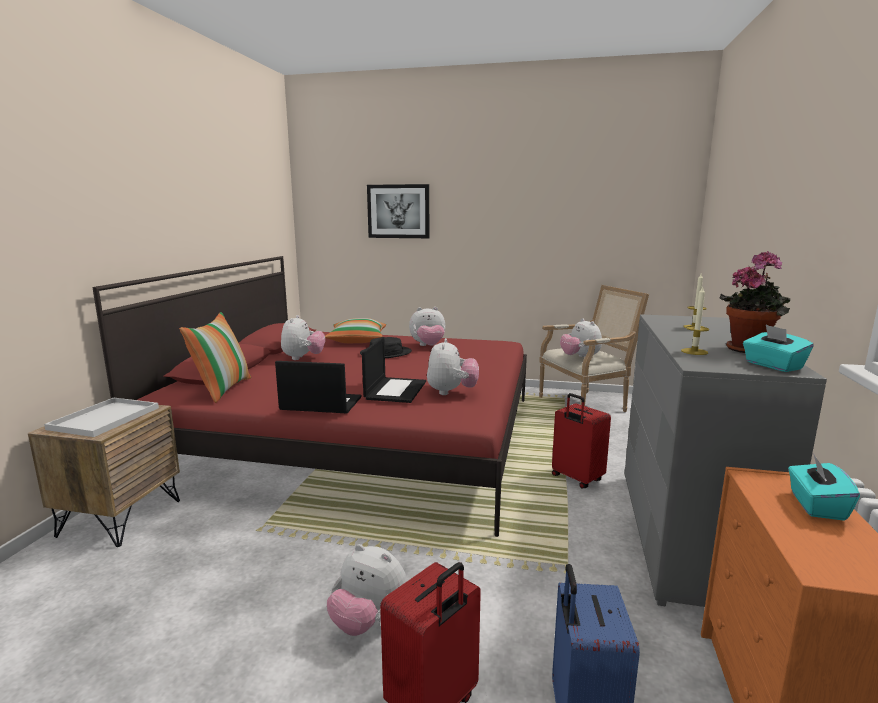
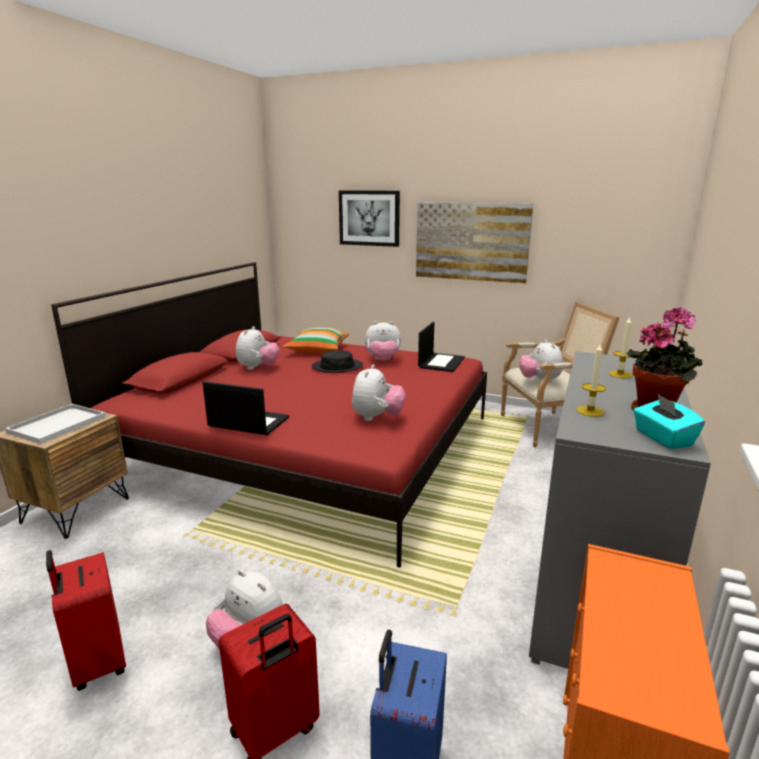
camera: 10 degrees right, 5 degrees up
pillow [179,312,251,403] -> none
laptop [362,337,426,403] -> laptop moved to [418,322,465,372]
red suitcase [552,393,611,489] -> red suitcase moved to [46,550,126,691]
turquoise tissue box [788,453,860,521] -> none
none -> picture [416,202,533,283]

